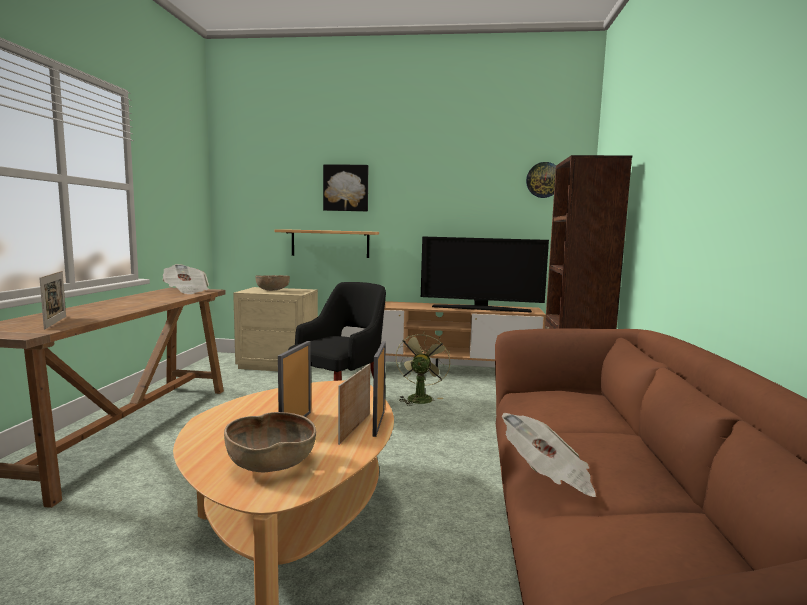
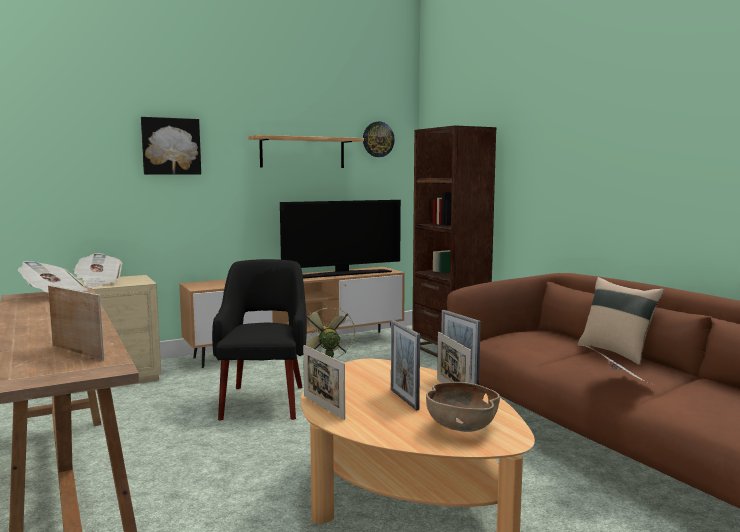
camera: 35 degrees left, 0 degrees up
brown bowl [255,275,290,291] -> newspaper [73,253,123,287]
shelf [275,229,379,258] -> shelf moved to [248,135,364,168]
none -> picture frame [303,345,345,420]
none -> beige pillow [578,277,664,365]

